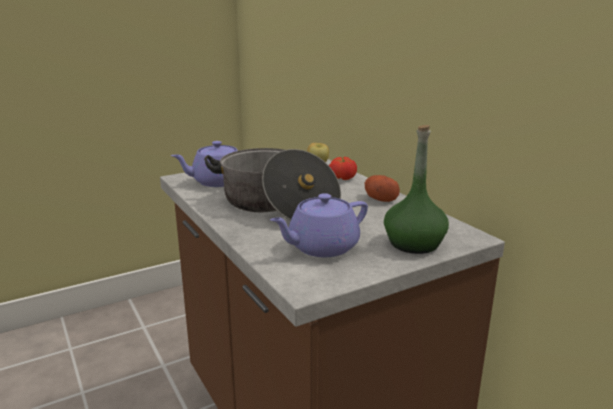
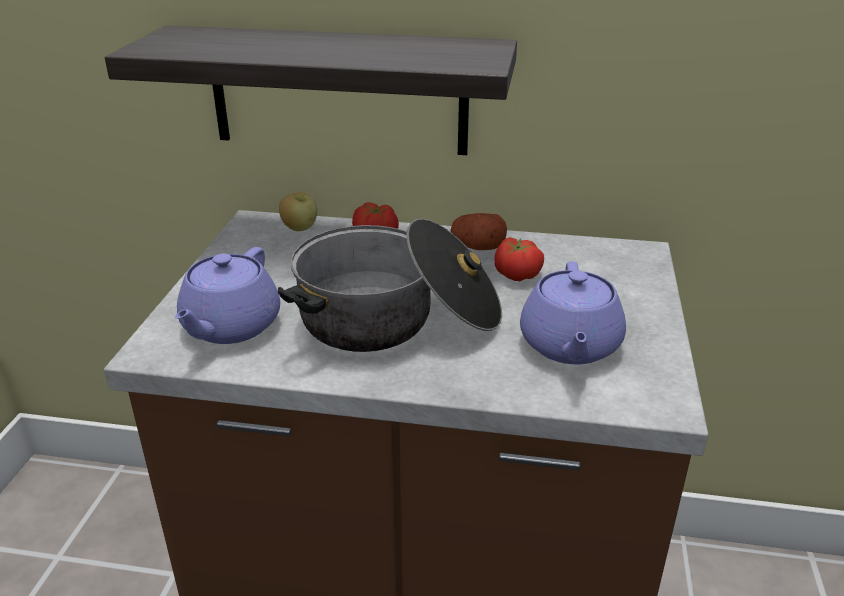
camera: 50 degrees left, 10 degrees up
green bottle [384,125,449,254] -> none
none -> shelf [105,25,517,155]
none -> tomato [494,237,544,281]

